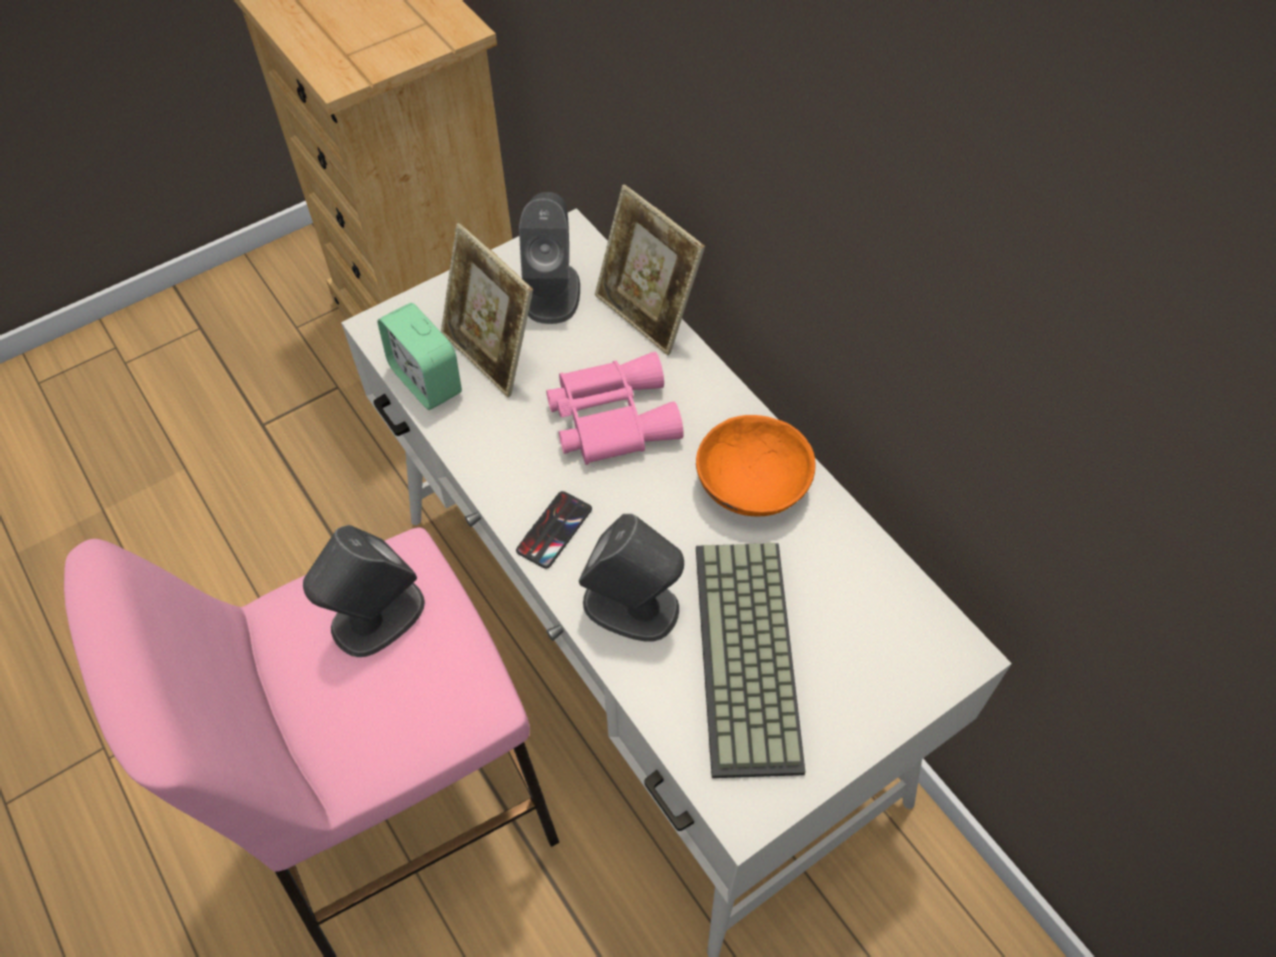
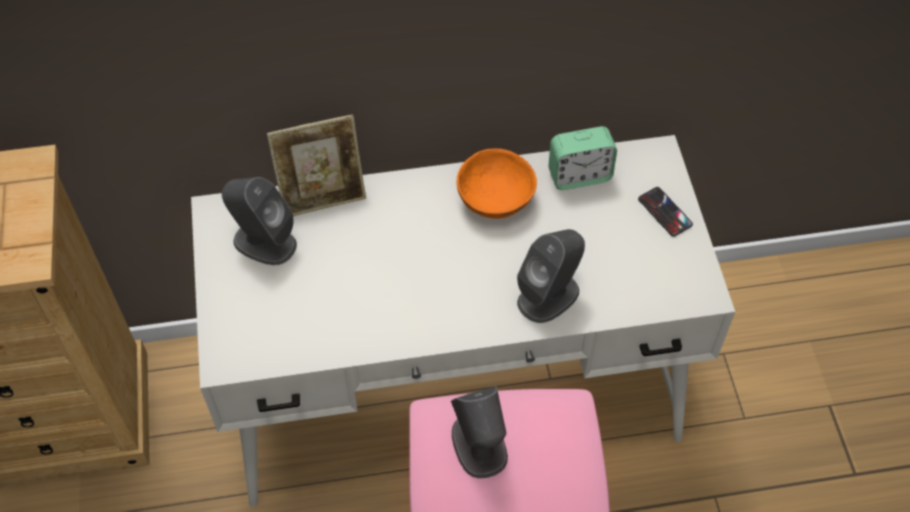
camera: 65 degrees left, 0 degrees up
alarm clock [377,303,462,410] -> alarm clock moved to [549,126,617,190]
picture frame [441,223,533,397] -> none
phone [516,491,592,569] -> phone moved to [638,187,693,237]
pink binoculars [546,352,684,465] -> none
keyboard [696,543,805,778] -> none

